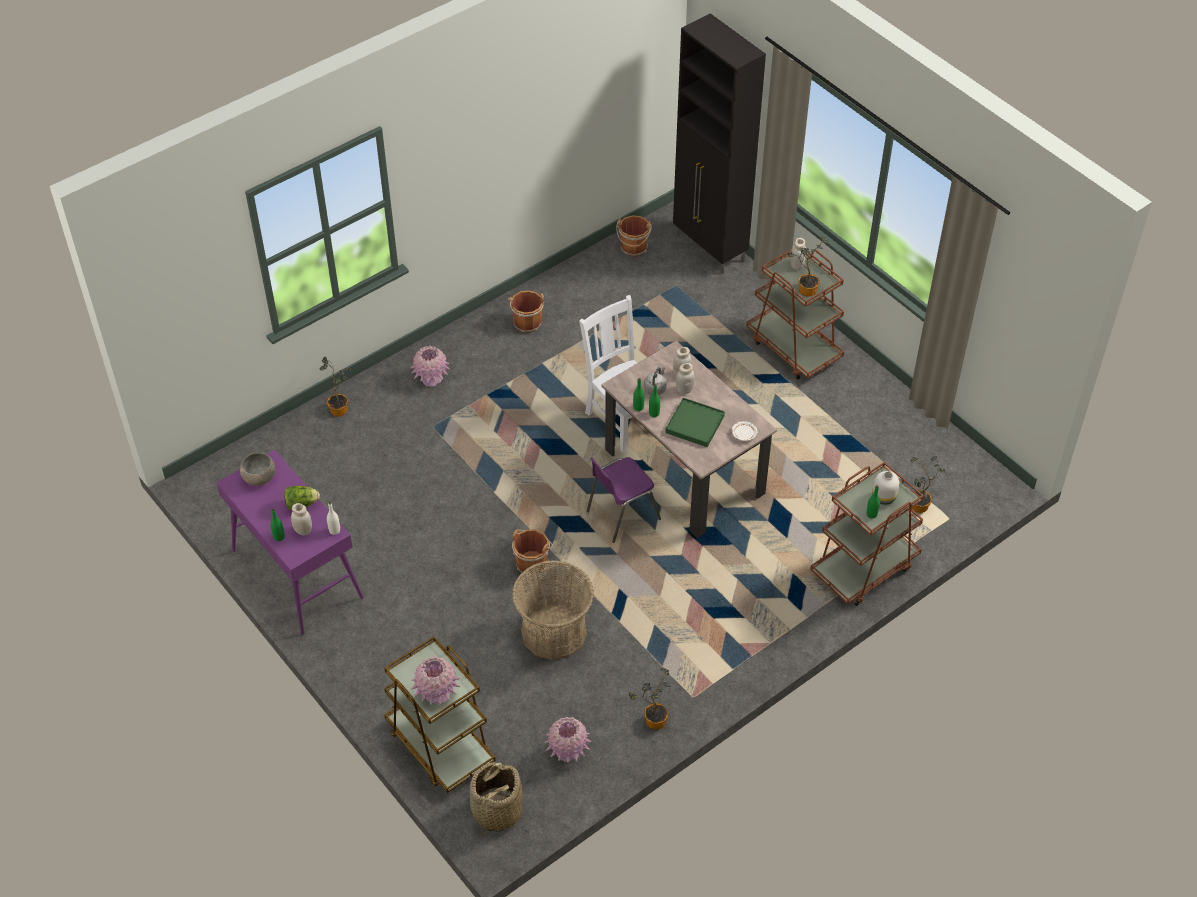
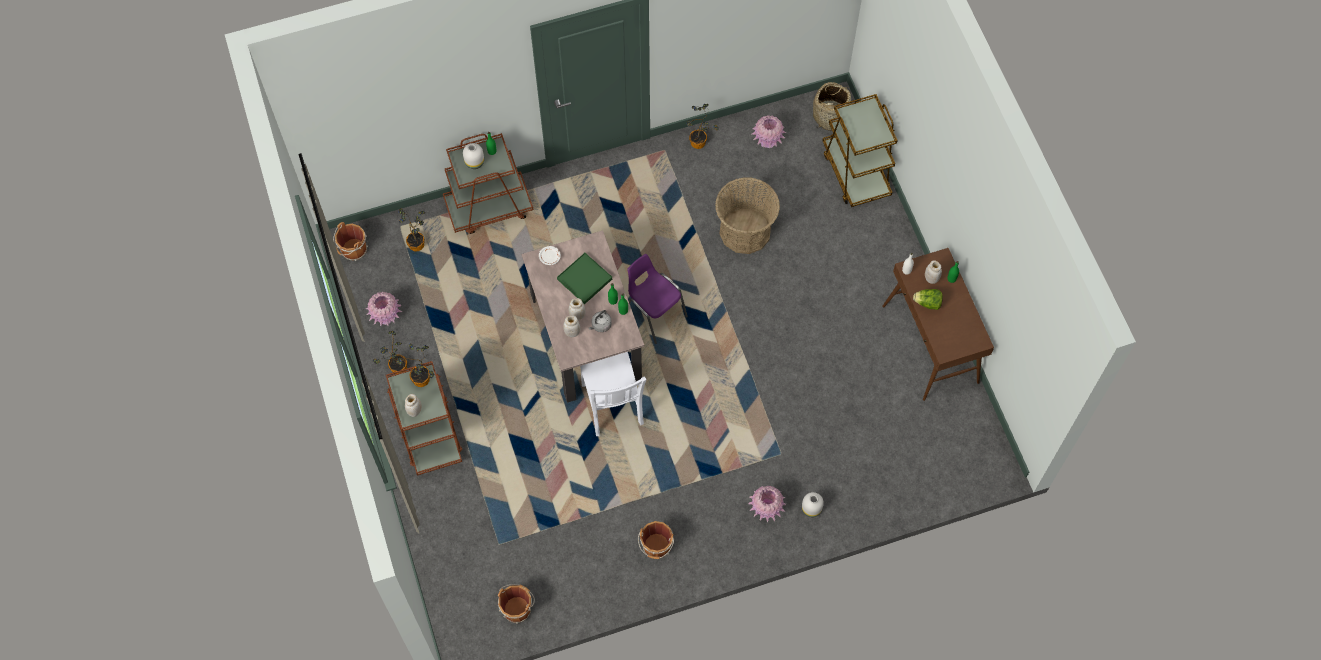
camera: 160 degrees left, 15 degrees up
purple console table [216,450,364,635] -> brown console table [882,248,994,401]
grey bowl [240,453,275,486] -> none
potted plant [320,357,353,417] -> potted plant moved to [373,331,407,374]
pink vase [411,656,460,705] -> pink vase moved to [366,292,402,326]
brown bucket [512,529,553,576] -> brown bucket moved to [333,222,368,261]
purple chair [587,457,661,543] -> purple chair turned 120 degrees counterclockwise [627,254,688,344]
black cabinet [673,13,766,274] -> none
none -> white vase [802,492,824,517]

